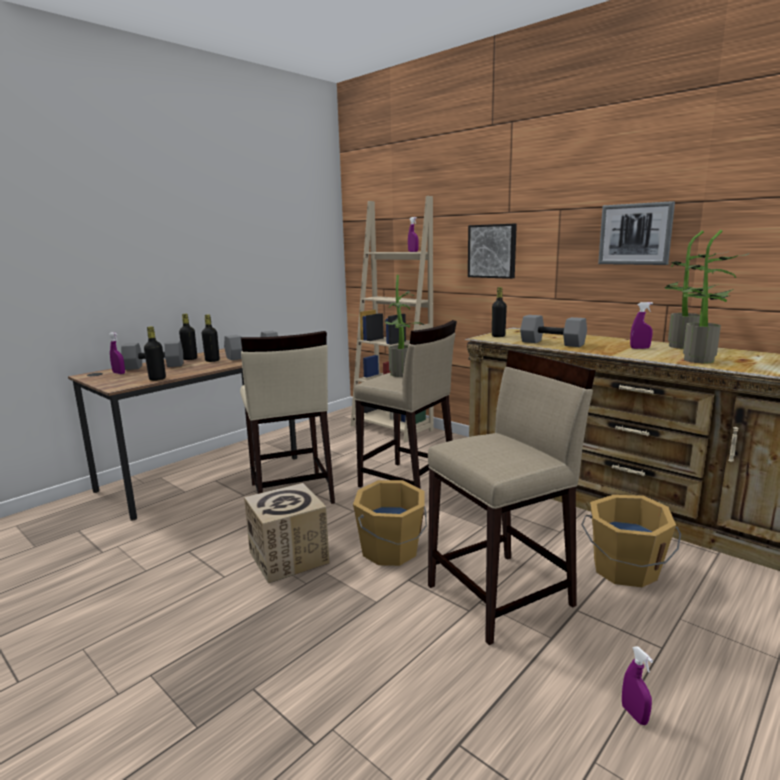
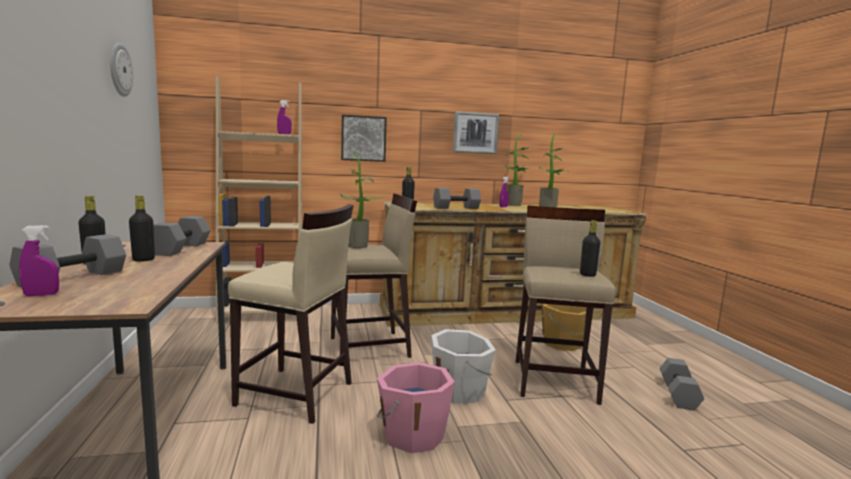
camera: 55 degrees left, 5 degrees down
black bottle [144,326,166,381] -> black bottle moved to [580,220,600,277]
cardboard box [244,483,330,583] -> pink bucket [377,362,455,453]
orange bucket [353,480,427,566] -> white bucket [431,329,496,404]
purple spray bottle [622,646,653,725] -> grey dumbbell [660,358,704,411]
none -> wall clock [110,43,133,97]

